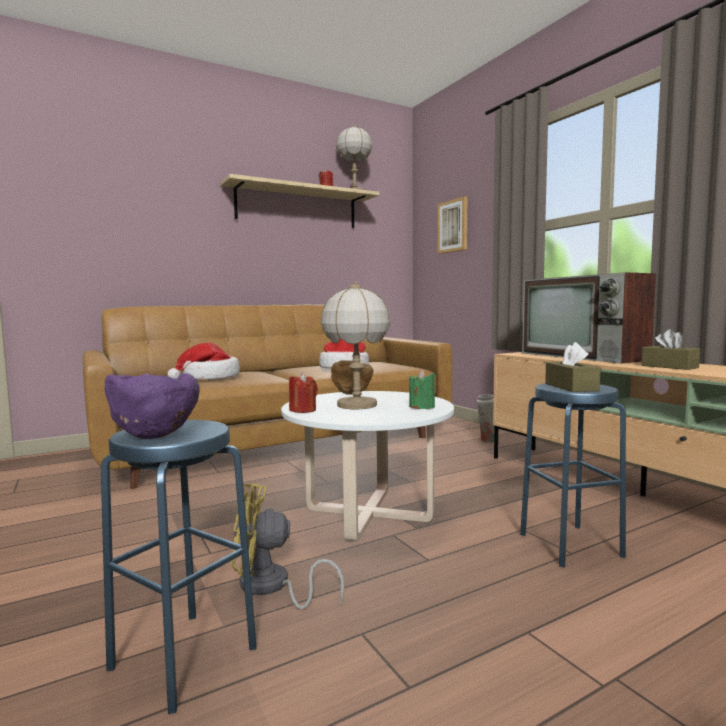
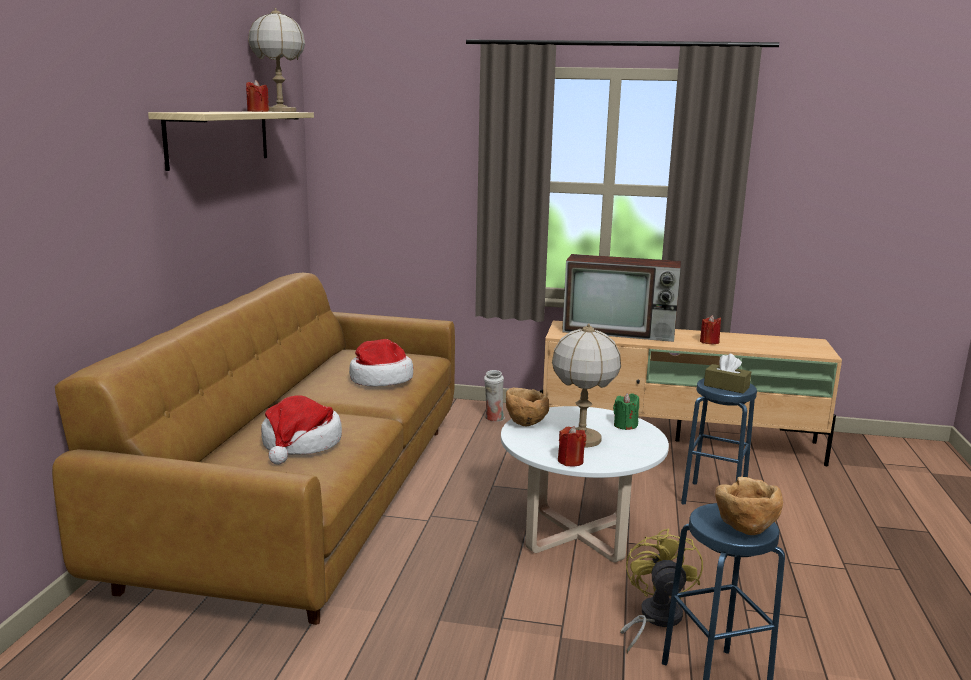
camera: 50 degrees left, 10 degrees up
purple bowl [105,373,200,439] -> brown bowl [715,477,783,535]
yellow fan [232,483,344,609] -> yellow fan turned 150 degrees clockwise [620,529,703,654]
picture [437,196,467,254] -> none
brown tissue box [642,329,700,370] -> red candle [700,315,721,344]

